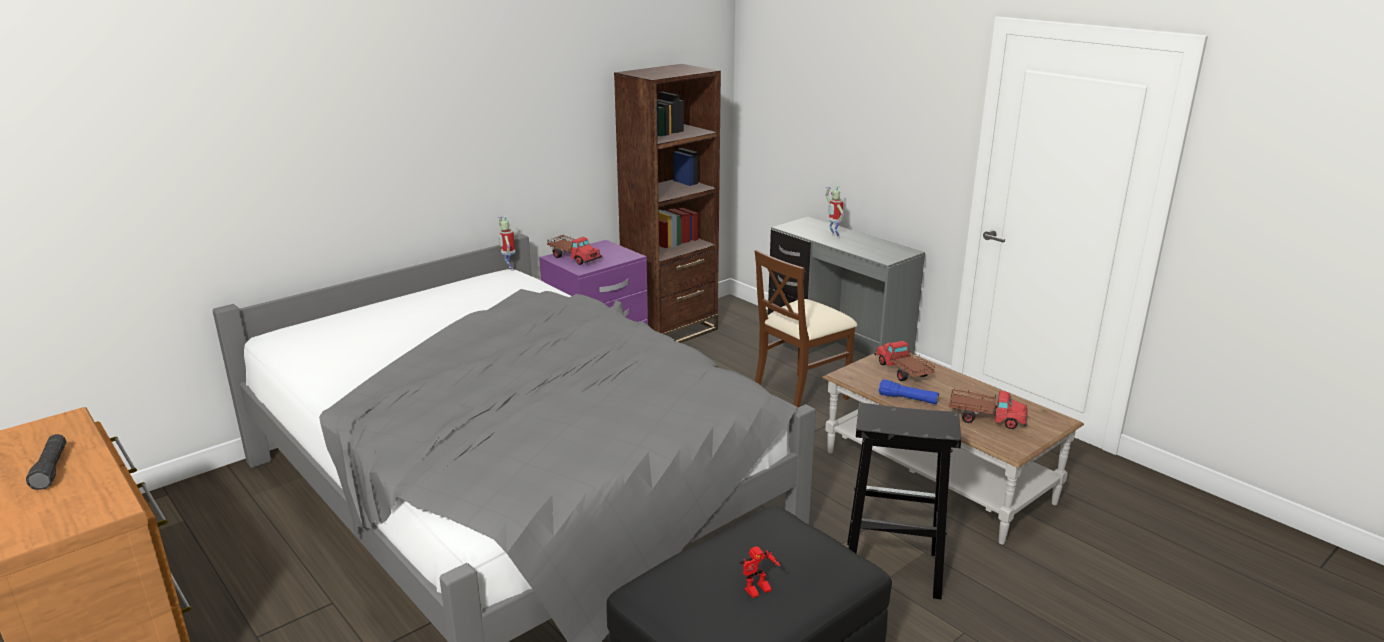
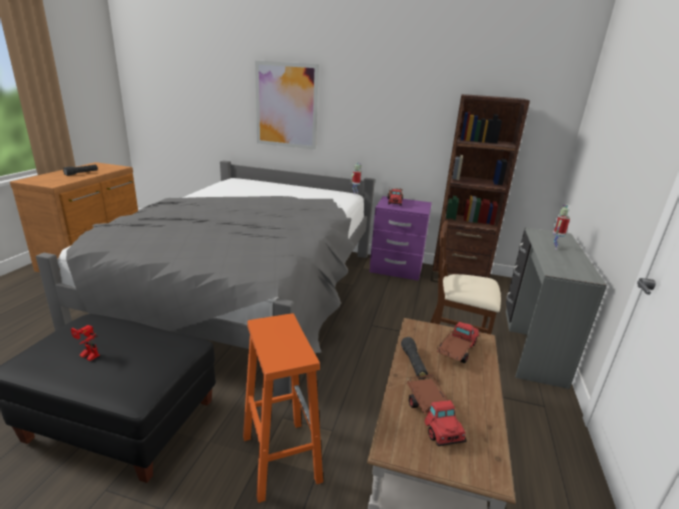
camera: 55 degrees right, 0 degrees up
black stool [847,403,961,599] -> orange stool [243,313,323,503]
blue flashlight [879,379,939,404] -> black flashlight [401,337,428,379]
none -> picture [255,61,319,150]

